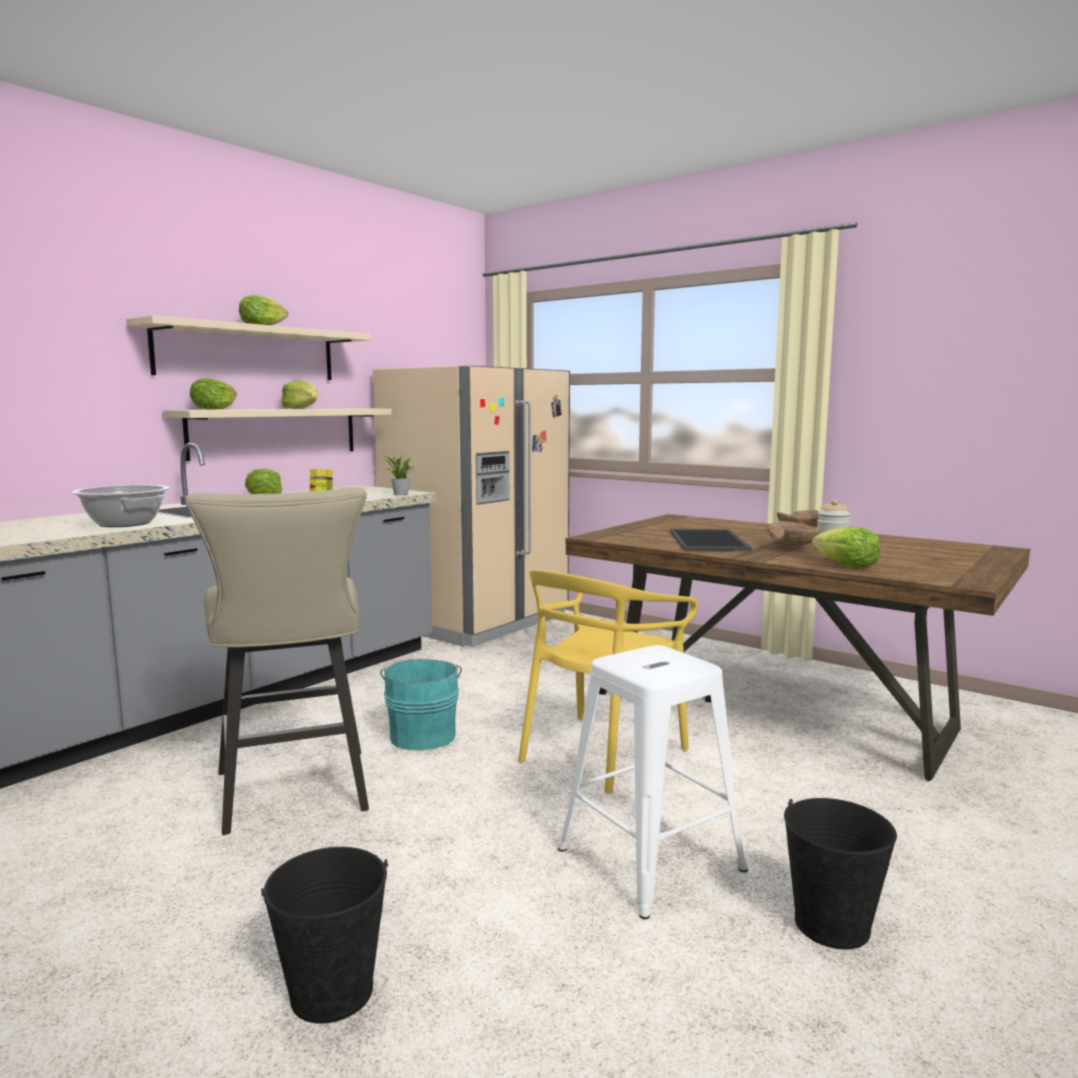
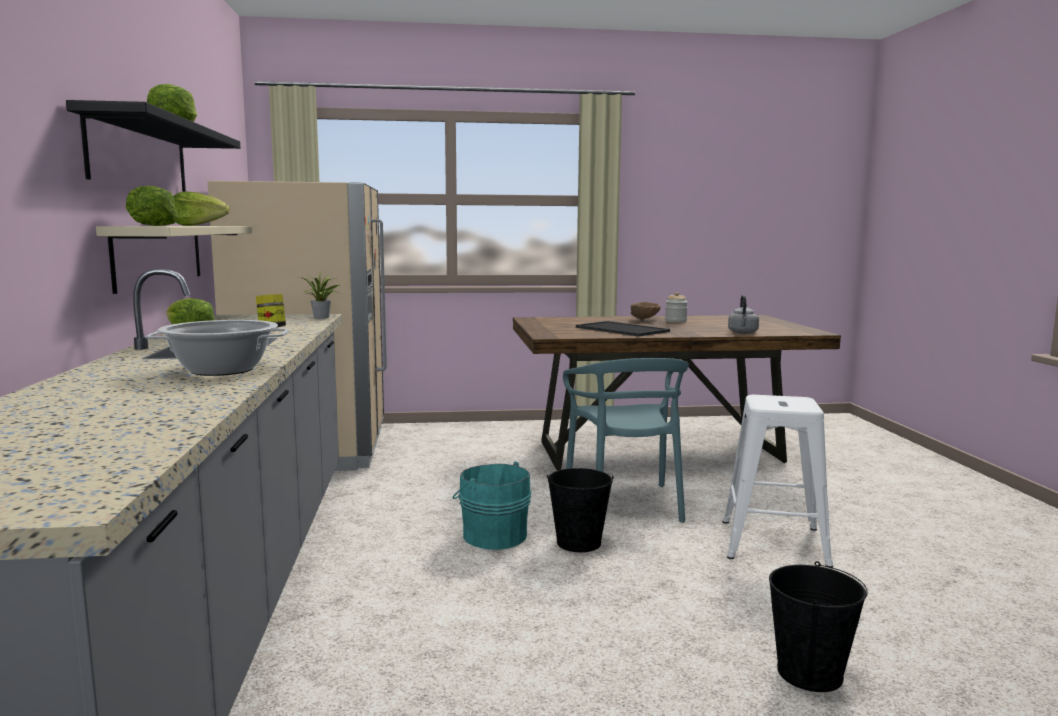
camera: 45 degrees left, 0 degrees up
beige shelf [126,315,371,380] -> black shelf [66,100,240,192]
beige stool [185,487,369,835] -> none
yellow chair [518,570,698,794] -> turquoise chair [563,358,689,523]
brown bowl [767,521,820,549] -> none
black bucket [784,798,897,949] -> black bucket moved to [547,468,614,552]
lettuce [812,527,880,568] -> grey kettle [728,295,759,333]

